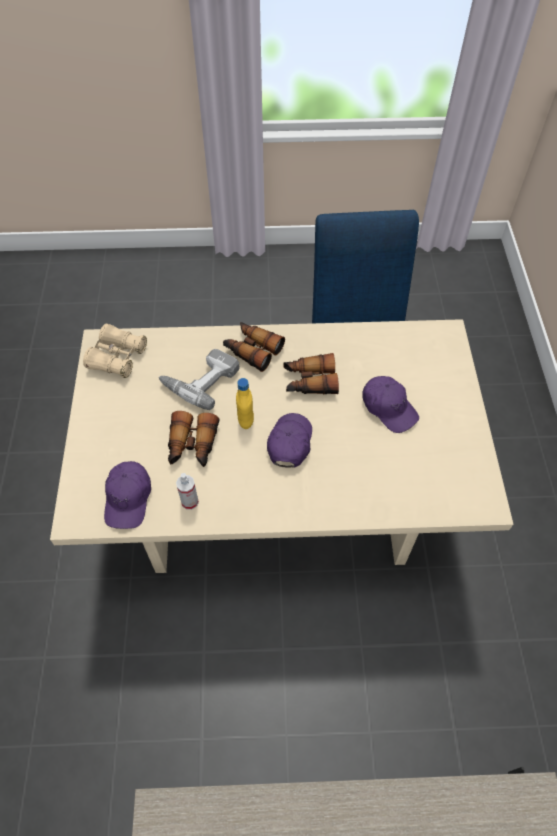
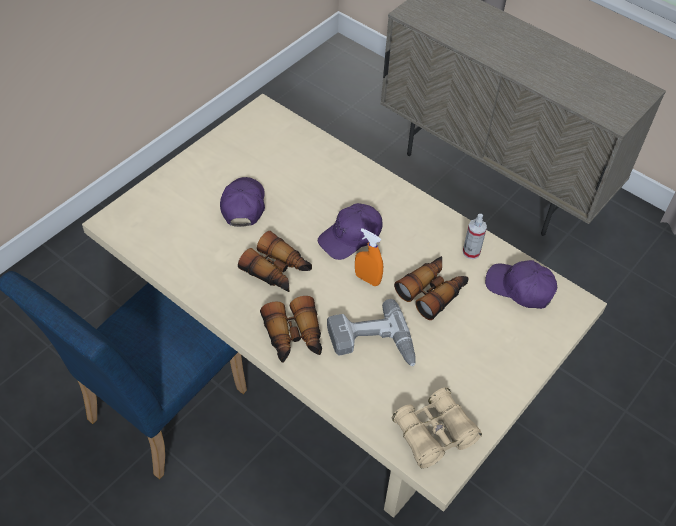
camera: 140 degrees left, 5 degrees down
purple cap [104,461,151,529] -> purple cap turned 105 degrees counterclockwise [485,260,557,309]
yellow bottle [236,378,254,429] -> orange spray bottle [355,228,383,286]

